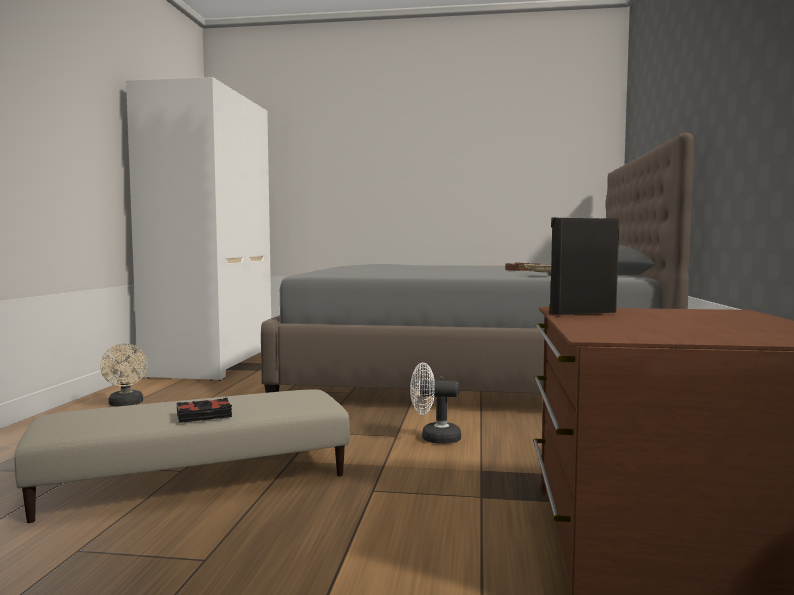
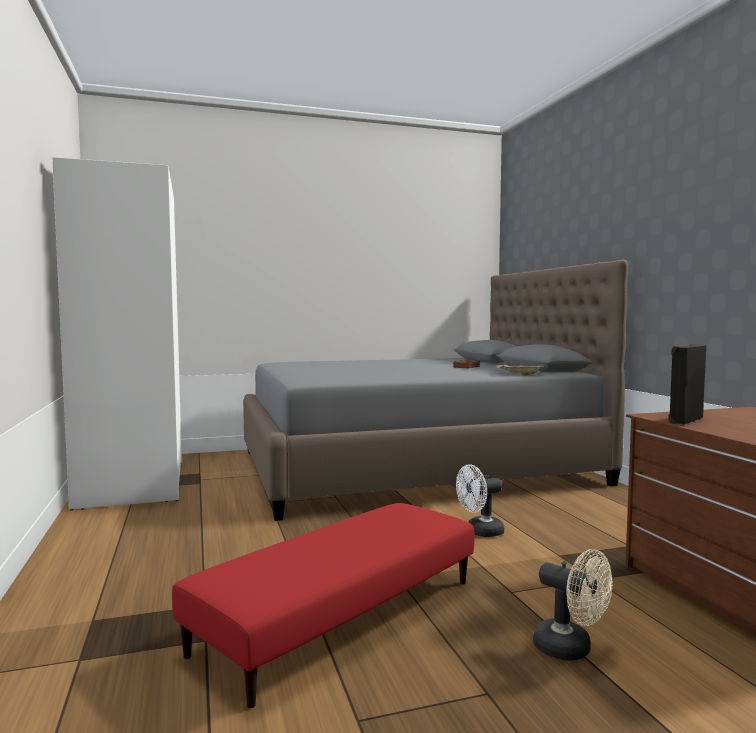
camera: 25 degrees left, 0 degrees up
beige ottoman [15,389,350,523] -> red ottoman [172,503,474,708]
beige fan [100,343,148,406] -> beige fan moved to [533,549,613,661]
black book [177,398,232,423] -> none

